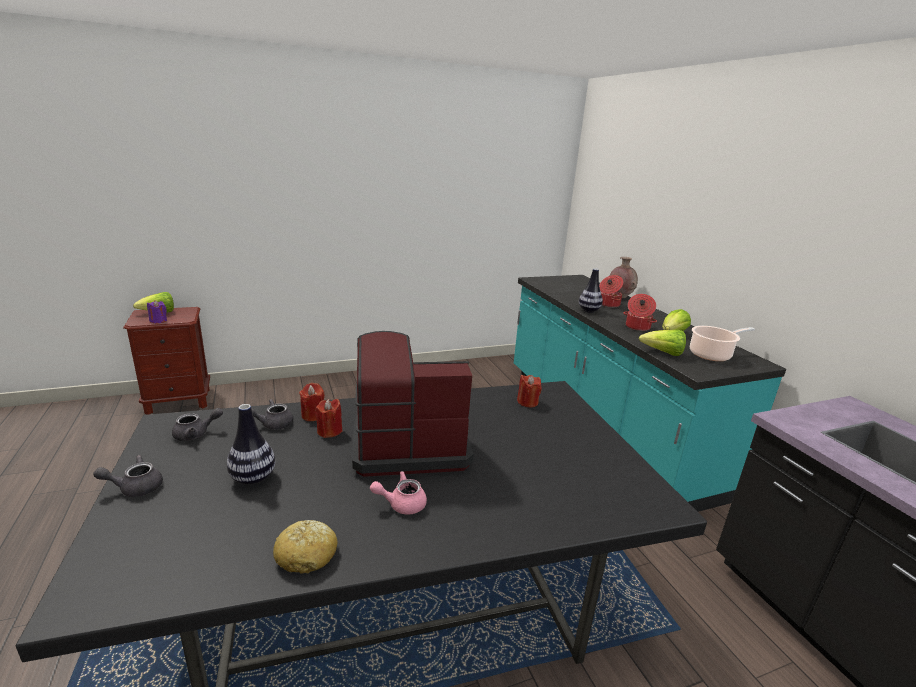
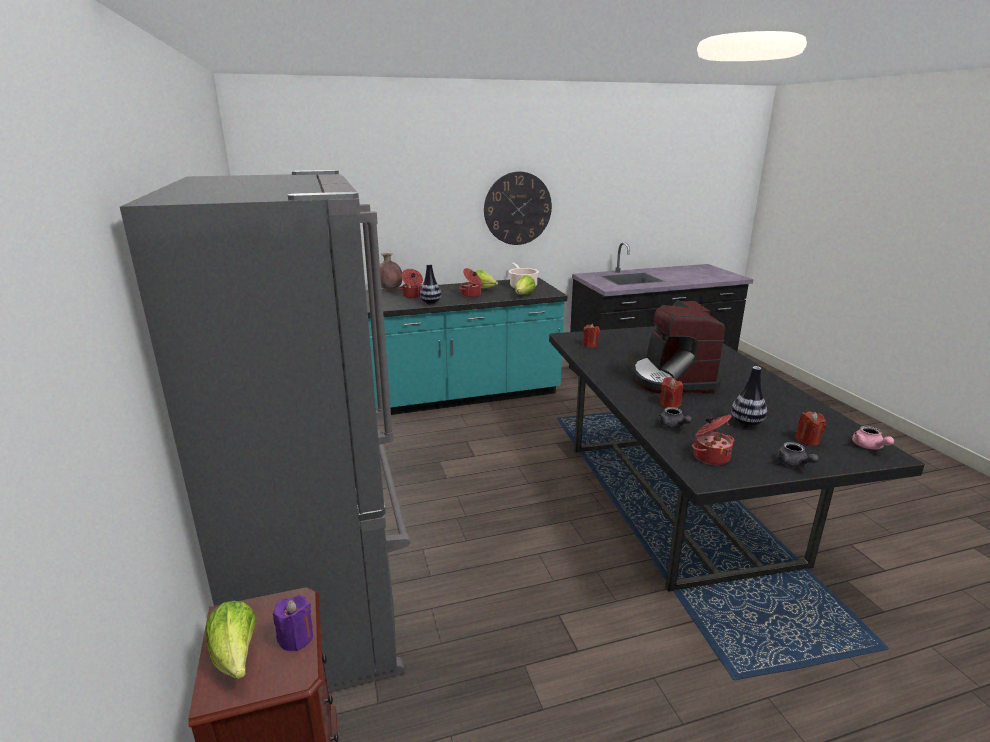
camera: 85 degrees left, 0 degrees up
grey teapot [172,408,223,441] -> cooking pot [692,415,734,465]
bread [273,520,337,573] -> none
red candle [299,383,325,421] -> red candle moved to [795,412,826,446]
pink teapot [370,471,427,515] -> pink teapot moved to [852,426,894,449]
none -> grey fridge [120,170,410,693]
none -> wall clock [484,172,552,245]

